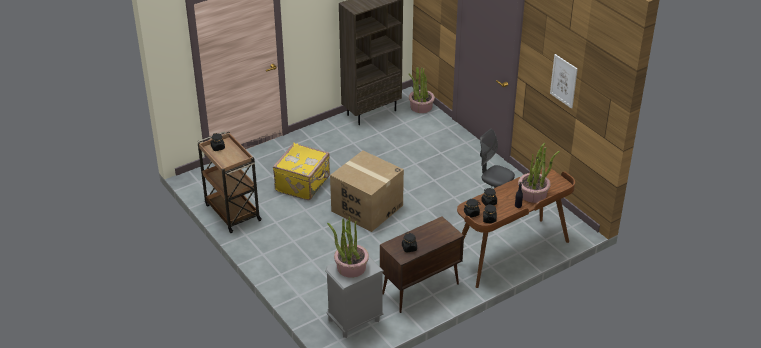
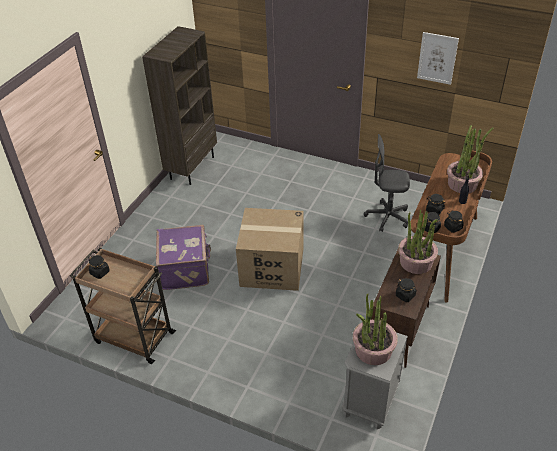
camera: 30 degrees left, 5 degrees up
yellow suitcase [273,143,330,200] -> purple suitcase [156,225,211,290]
potted plant [409,67,435,113] -> potted plant moved to [398,209,438,274]

